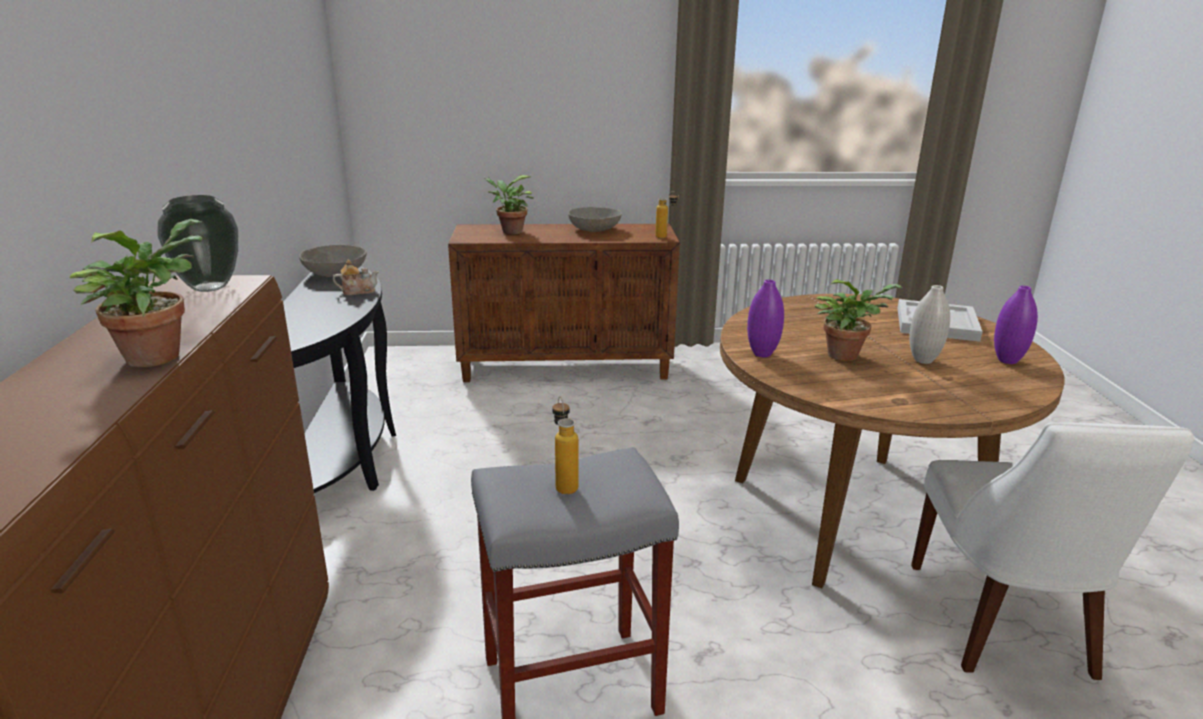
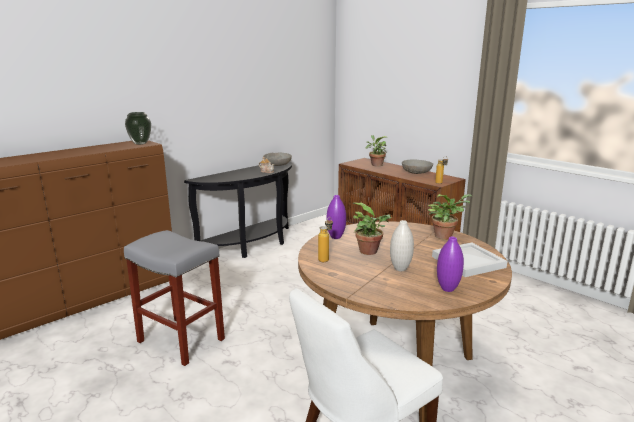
camera: 50 degrees right, 5 degrees down
potted plant [70,219,202,367] -> potted plant moved to [428,194,472,240]
bottle [552,396,578,494] -> bottle moved to [318,217,333,262]

